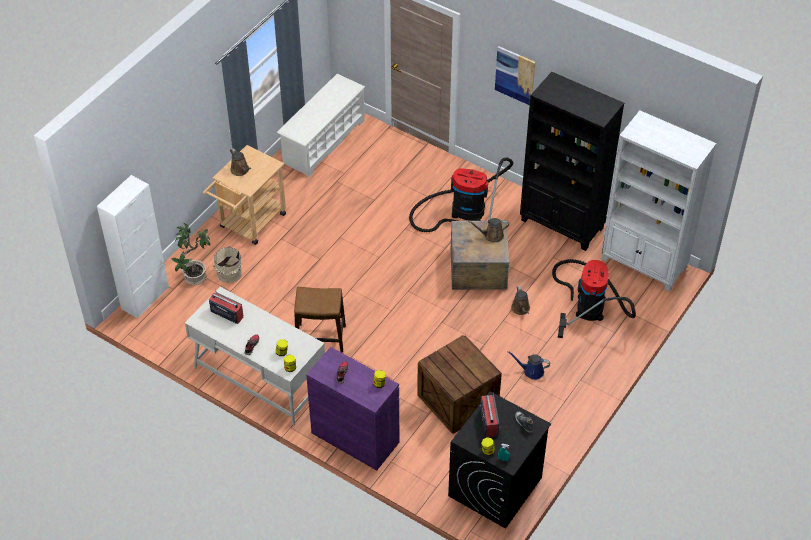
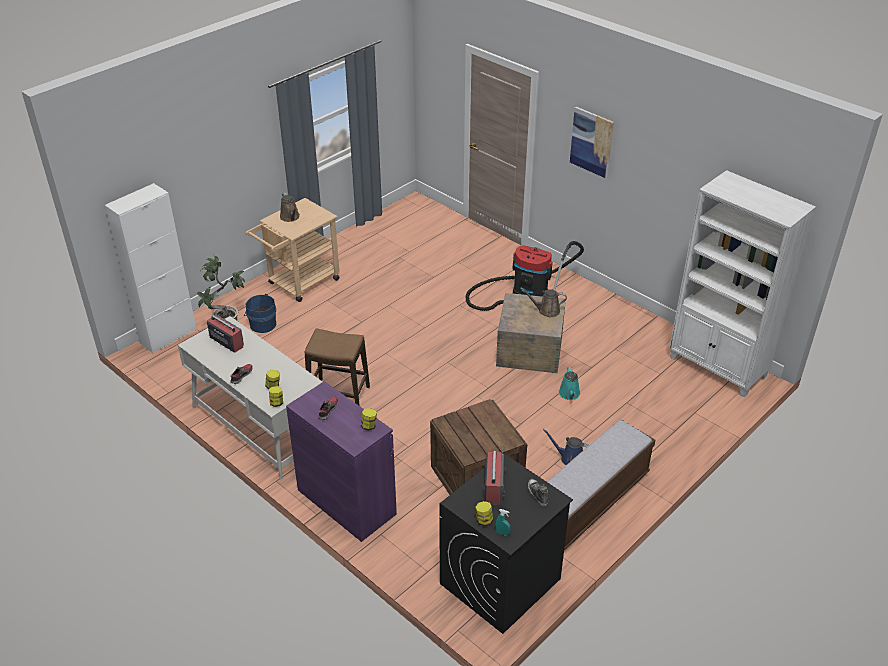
camera: 10 degrees right, 10 degrees down
beige bucket [213,246,242,283] -> blue bucket [244,294,276,333]
white shoe rack [277,74,365,177] -> none
brown watering can [511,286,530,315] -> turquoise watering can [559,367,580,400]
black bookcase [520,72,624,251] -> none
vacuum cleaner [552,259,636,338] -> none
none -> bench [547,420,655,550]

